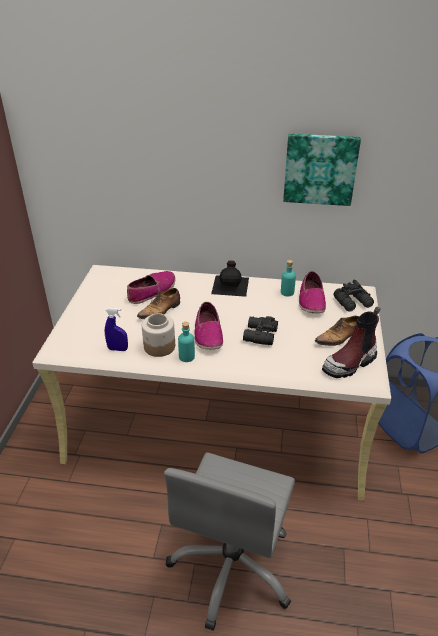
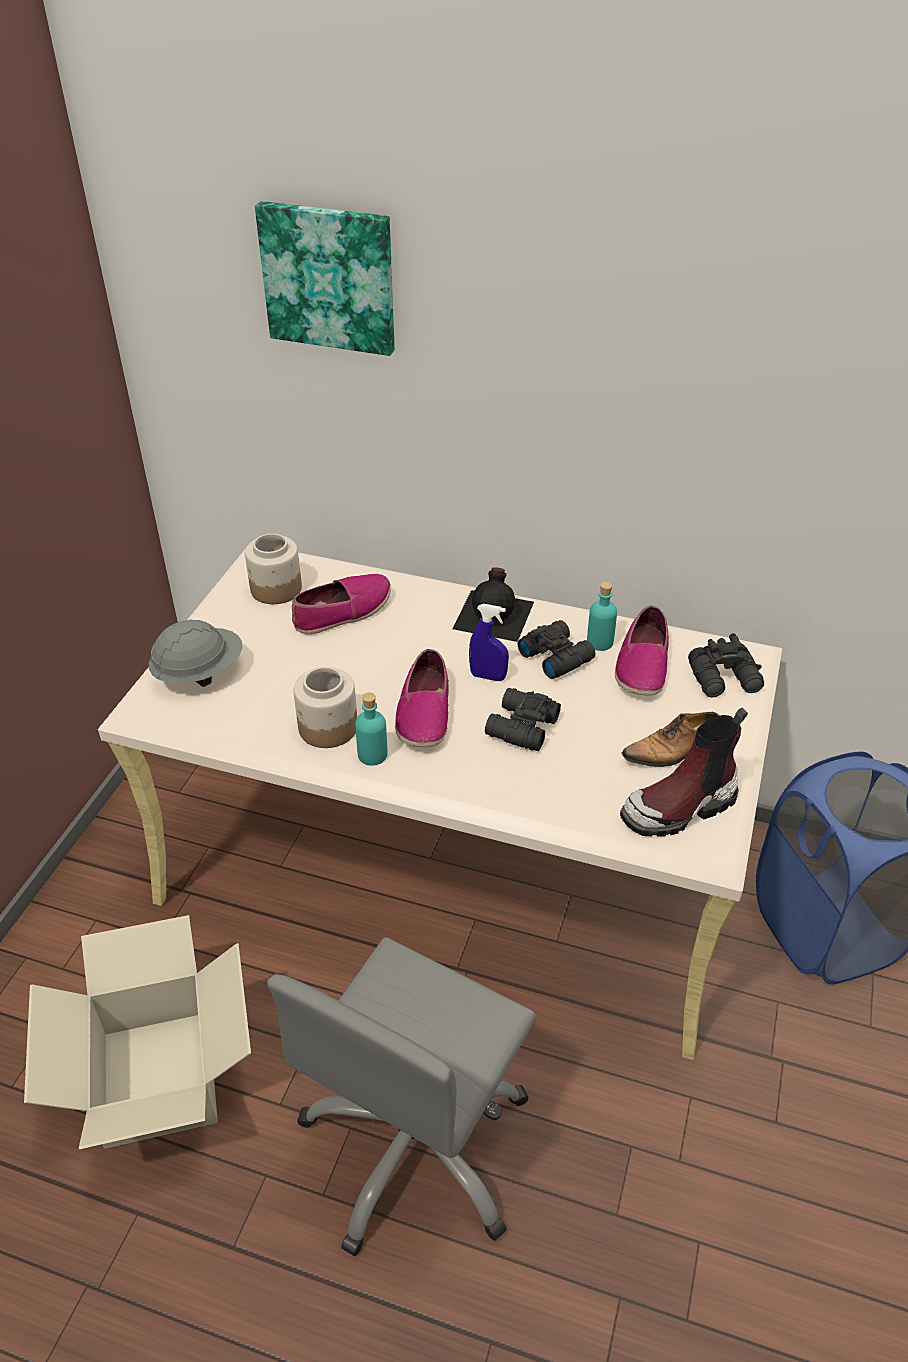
camera: 10 degrees right, 5 degrees up
blue spray bottle [105,308,128,351] -> blue spray bottle moved to [469,604,509,681]
shoe [137,288,180,319] -> none
picture [283,134,361,206] -> picture moved to [255,201,395,356]
none -> cardboard box [24,915,251,1149]
none -> grey hard hat [149,619,243,687]
none -> jar [245,534,302,604]
none -> black binoculars [517,620,595,679]

